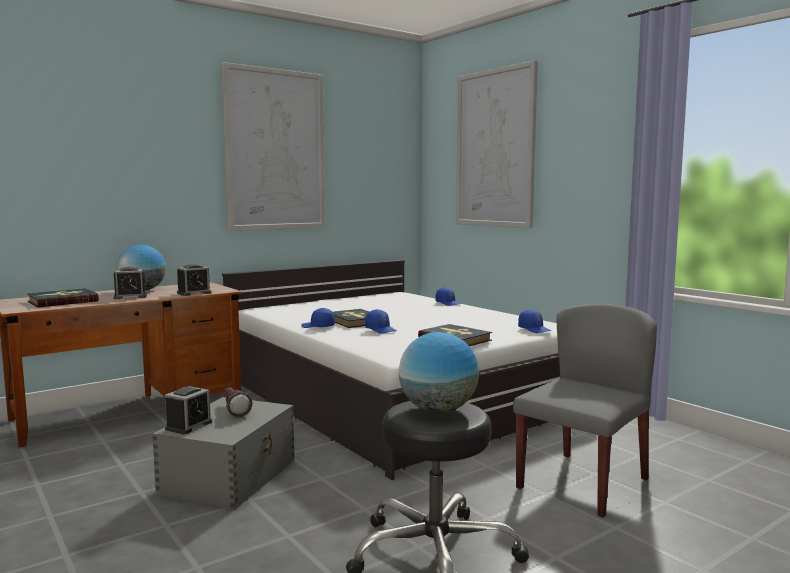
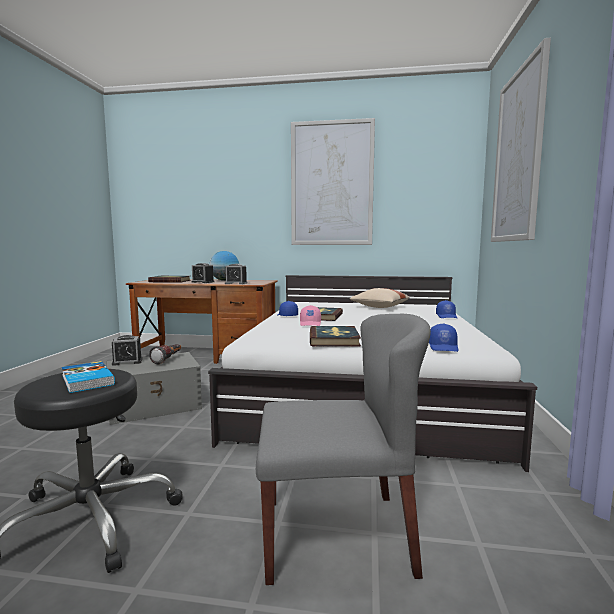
camera: 45 degrees right, 0 degrees up
blue cap [365,309,397,333] -> pink cap [300,305,321,326]
globe [399,332,479,413] -> book [62,361,115,393]
none -> beige pillow [350,288,410,308]

